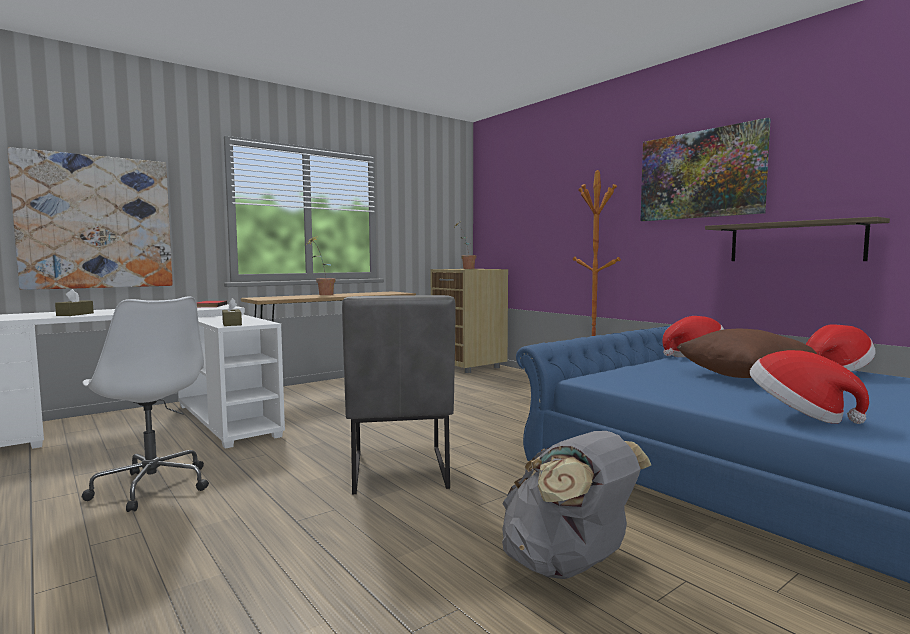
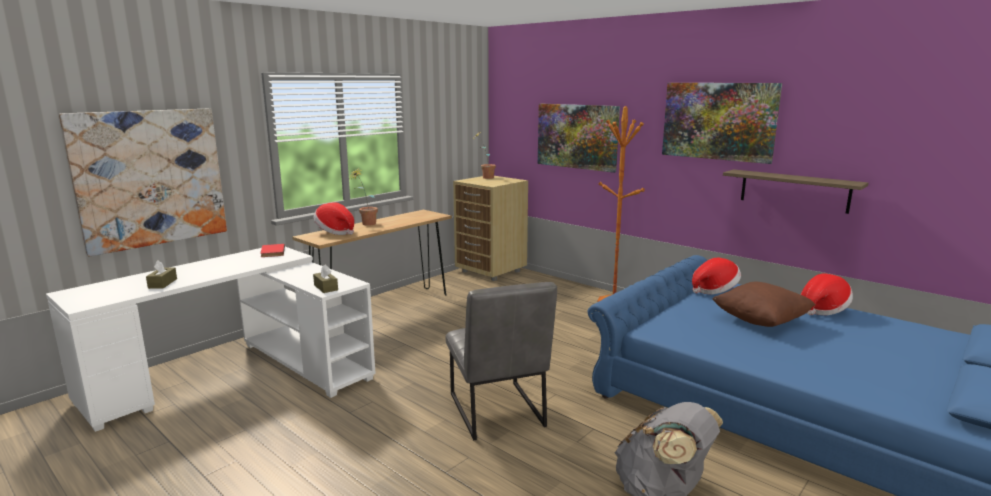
camera: 10 degrees left, 10 degrees up
white office chair [81,296,209,512] -> none
hat [750,350,869,424] -> hat moved to [313,202,354,235]
none -> picture [538,104,620,173]

